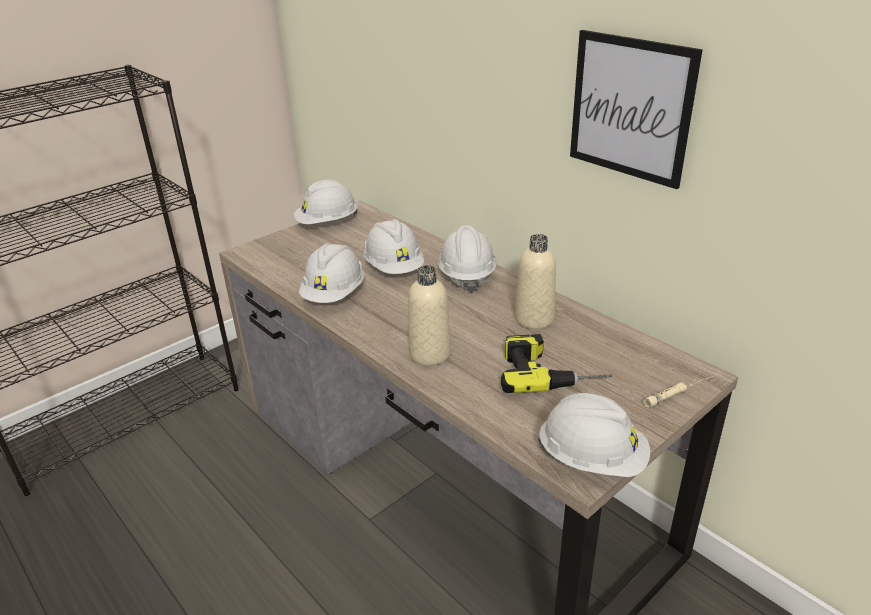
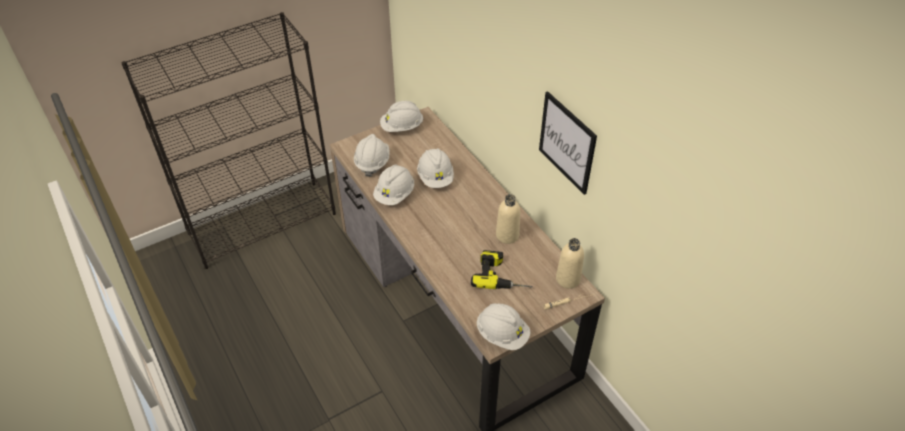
camera: 10 degrees right, 15 degrees up
beige bottle [408,265,451,366] -> beige bottle moved to [556,238,584,289]
white hard hat [438,225,496,293] -> white hard hat moved to [354,134,390,177]

